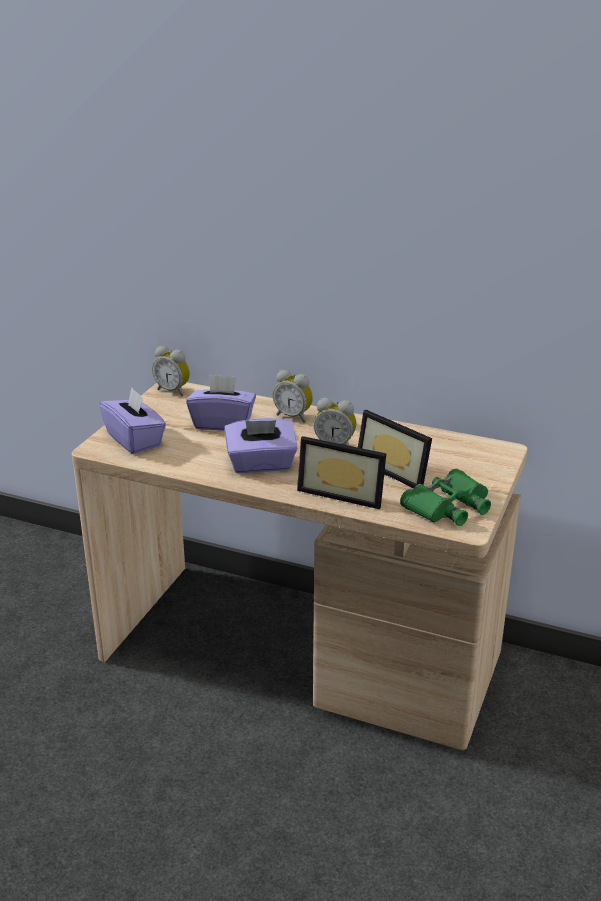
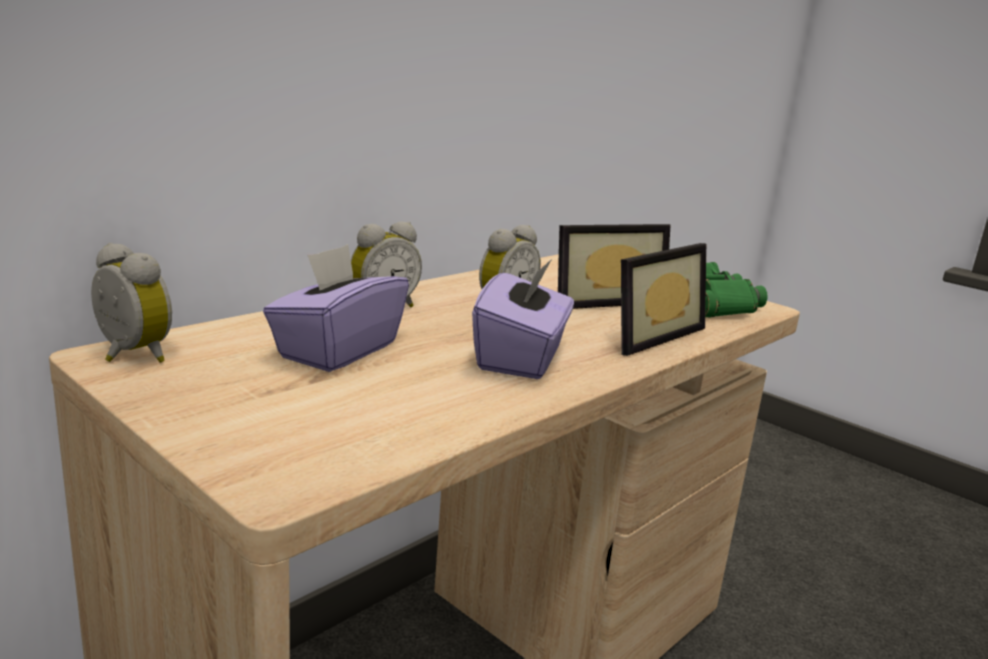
camera: 70 degrees left, 10 degrees down
purple tissue box [99,388,166,454] -> none
alarm clock [152,346,190,396] -> alarm clock turned 105 degrees counterclockwise [91,243,172,363]

